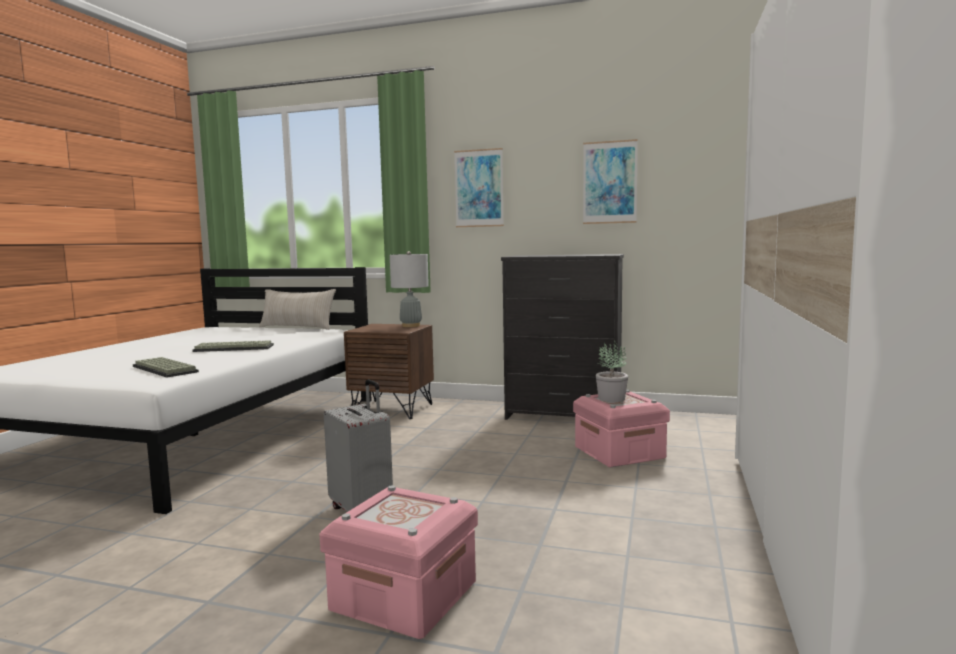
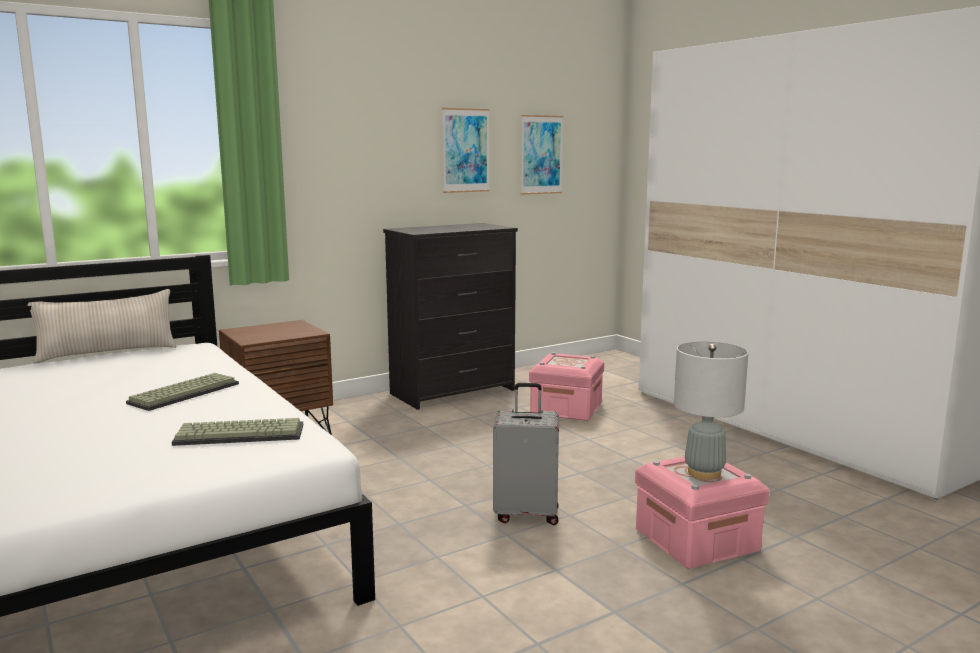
camera: 50 degrees left, 5 degrees up
grey table lamp [390,251,429,327] -> grey table lamp moved to [674,342,748,480]
picture [454,148,504,227] -> picture moved to [521,115,563,195]
potted plant [596,340,628,402] -> none

